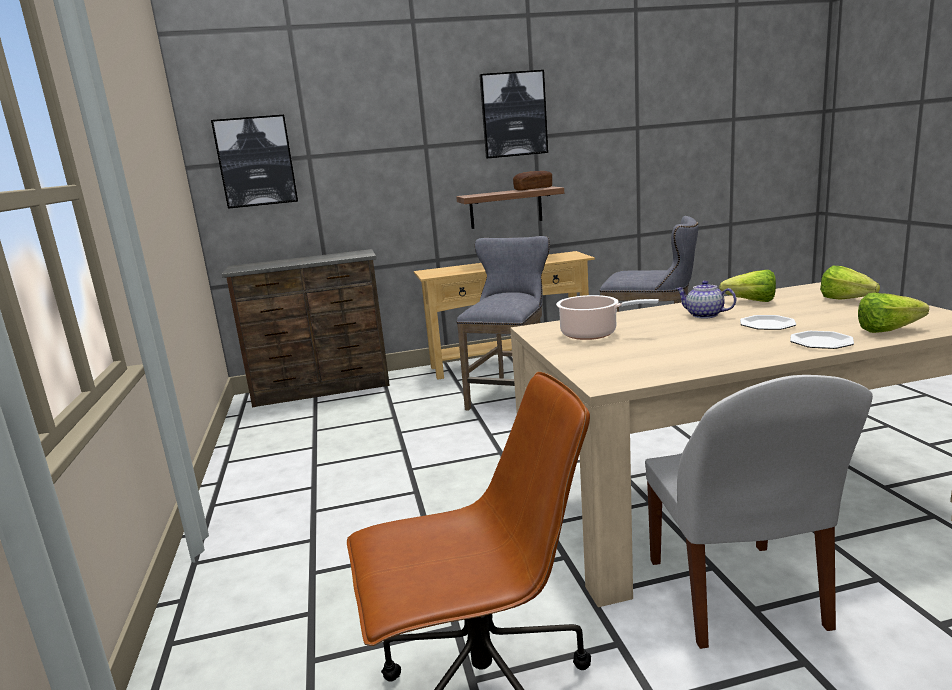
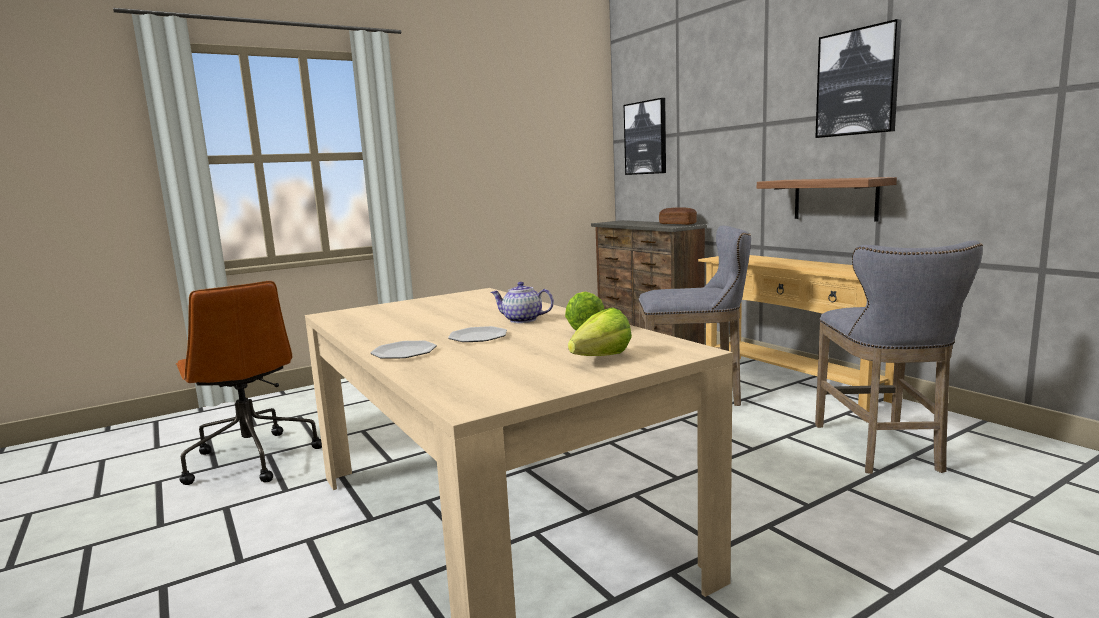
camera: 70 degrees right, 5 degrees down
bread [513,171,552,191] -> bread moved to [659,207,697,225]
cooking pot [556,295,659,340] -> none
white chair [645,375,873,649] -> none
teapot [675,280,737,318] -> teapot turned 90 degrees counterclockwise [491,282,554,323]
lettuce [858,293,929,333] -> none

